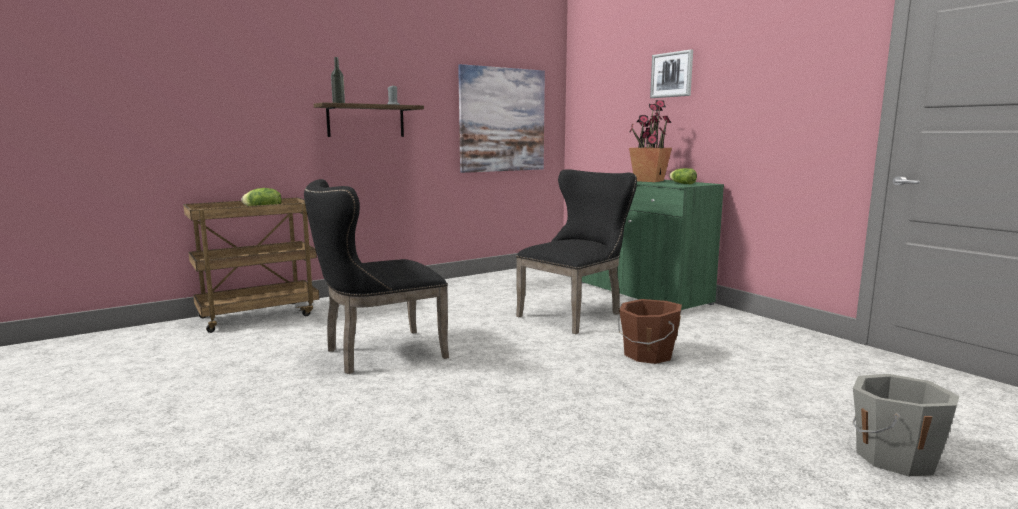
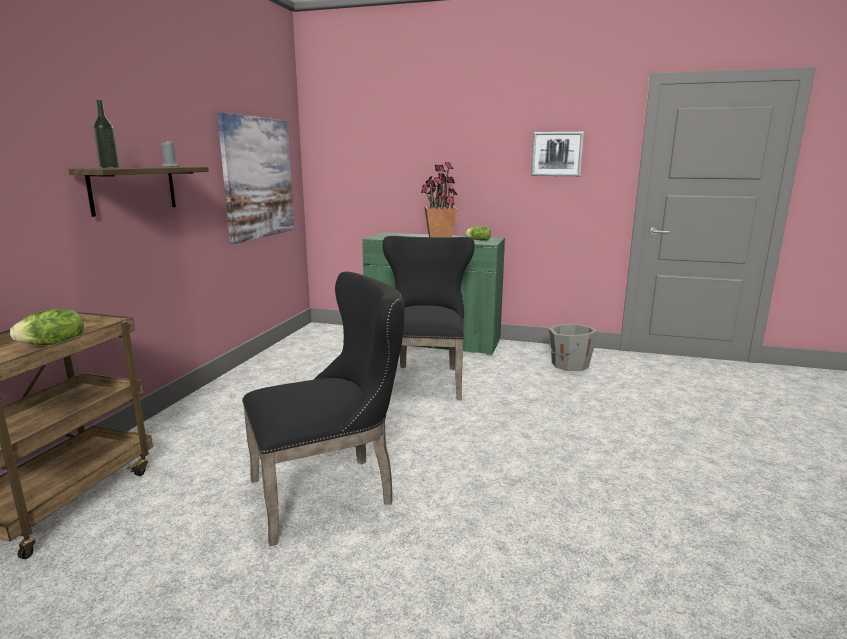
camera: 40 degrees left, 5 degrees up
black chair [304,179,449,374] -> black chair turned 135 degrees counterclockwise [242,272,404,546]
brown bucket [618,299,682,364] -> none
picture [650,49,693,98] -> picture moved to [531,132,584,176]
grey bucket [853,374,959,476] -> grey bucket moved to [549,324,598,371]

